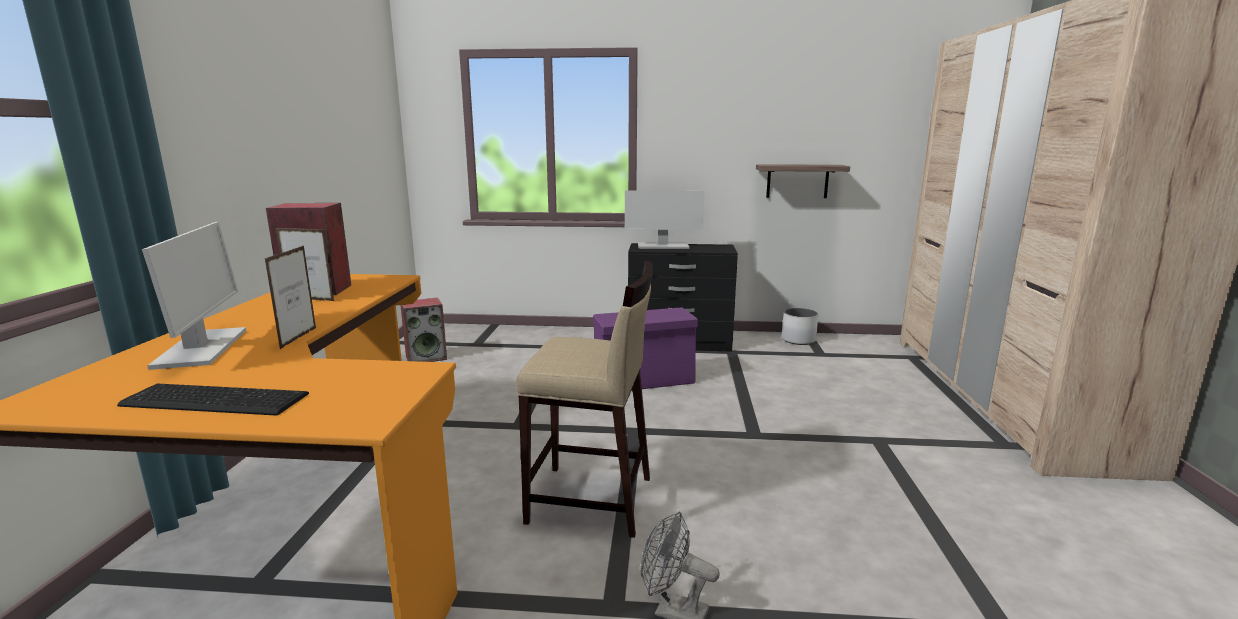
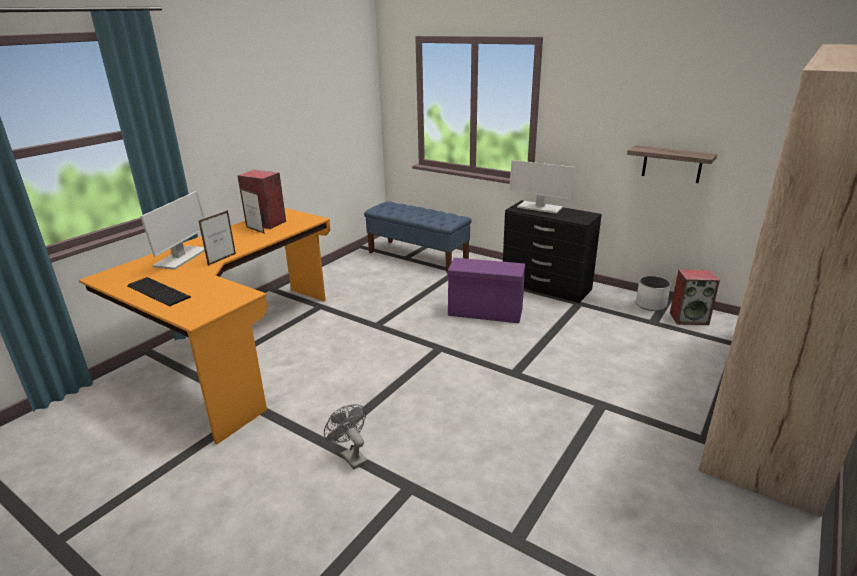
camera: 30 degrees right, 10 degrees up
speaker [401,298,447,362] -> speaker moved to [670,269,720,325]
beige stool [516,260,653,538] -> none
none -> blue bench [364,202,472,274]

